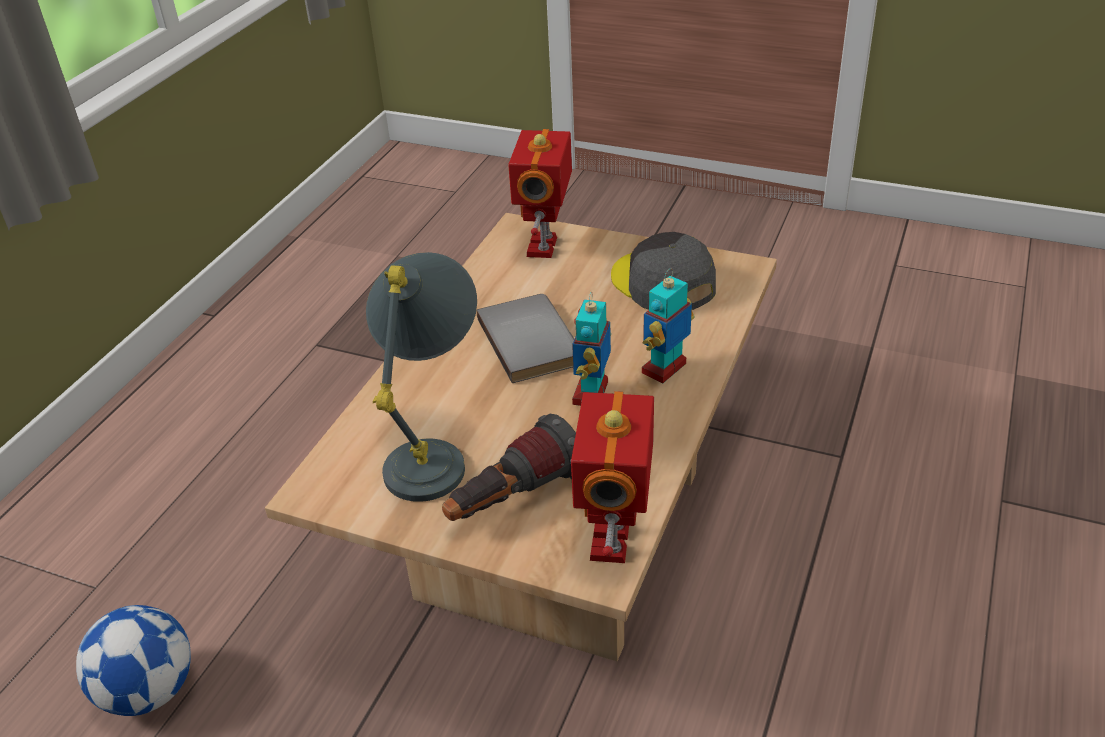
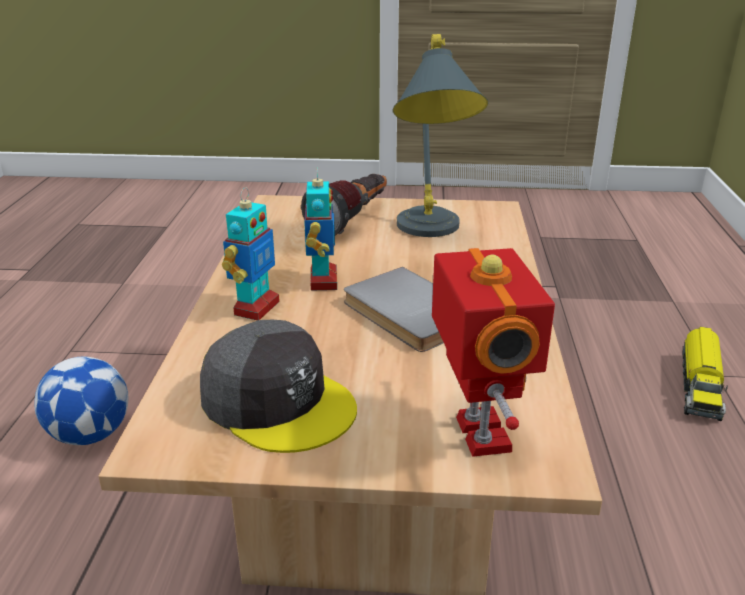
camera: 160 degrees right, 10 degrees down
football [76,605,191,716] -> football moved to [34,356,128,445]
toy robot [571,391,654,563] -> none
none -> toy truck [682,327,728,421]

